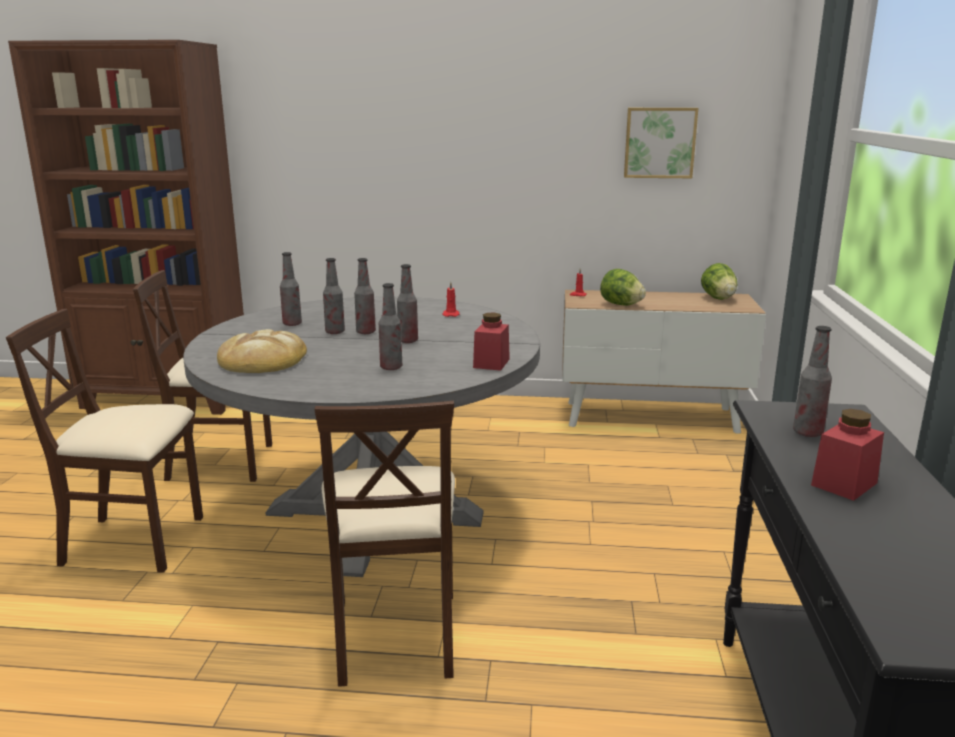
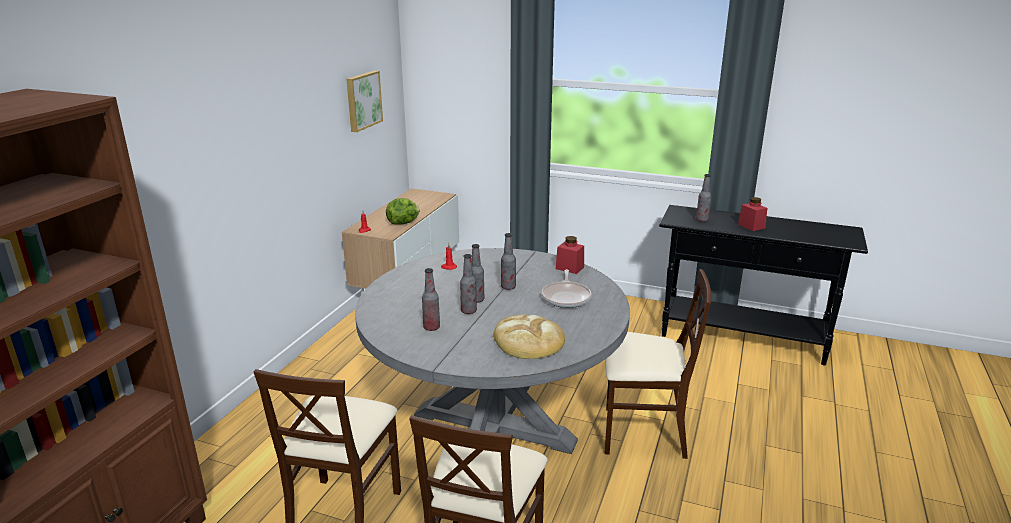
camera: 75 degrees left, 5 degrees up
bottle [379,283,402,370] -> frying pan [542,269,591,308]
lettuce [701,263,737,300] -> none

